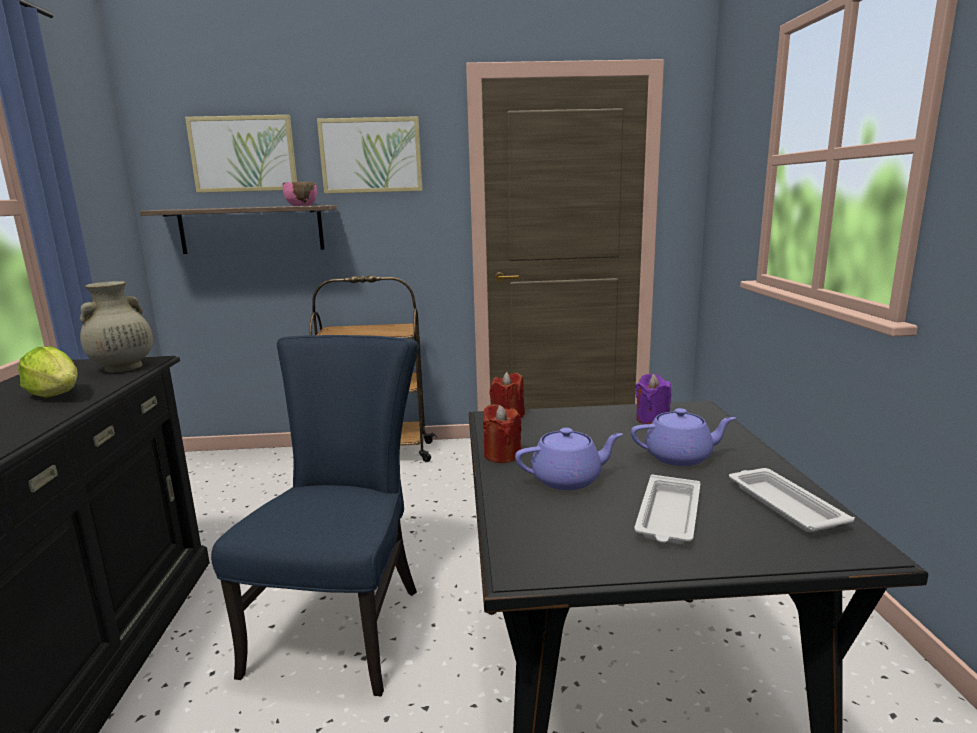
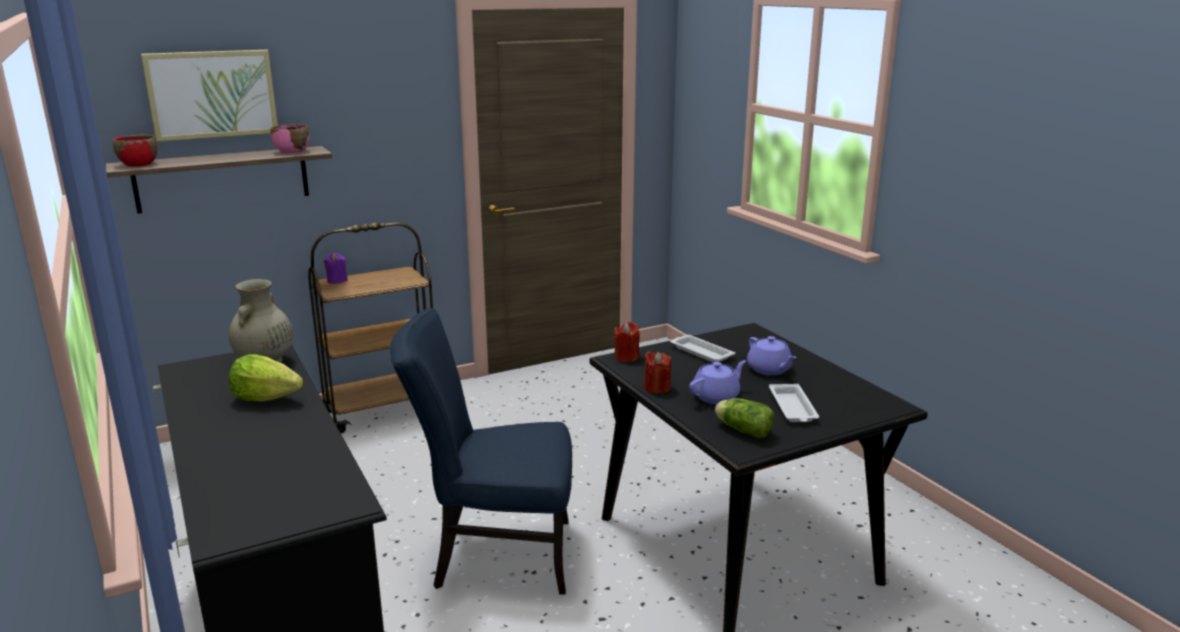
camera: 25 degrees left, 5 degrees up
blue chair [211,335,419,696] -> blue chair turned 75 degrees counterclockwise [390,308,572,595]
picture [317,116,422,194] -> none
purple teapot [631,408,735,466] -> purple teapot turned 90 degrees clockwise [747,336,796,375]
purple candle [635,374,671,424] -> purple candle moved to [324,253,348,284]
white tray [729,468,855,532] -> white tray moved to [670,335,736,363]
none -> red bowl [113,135,157,167]
none -> lettuce [715,398,774,438]

